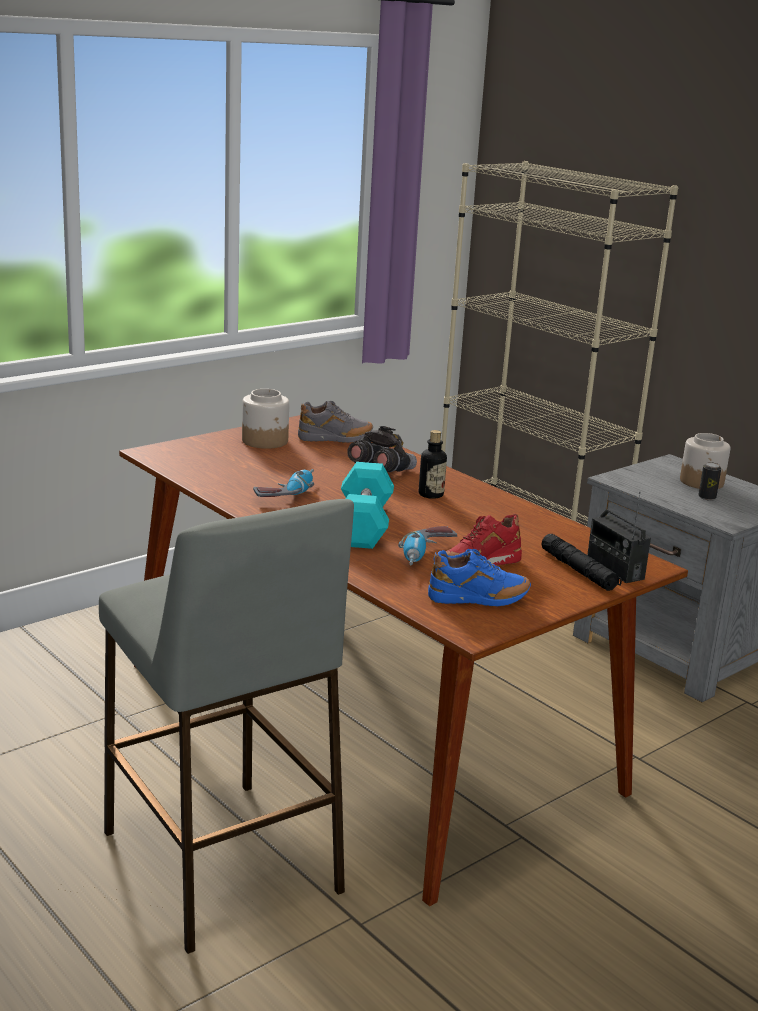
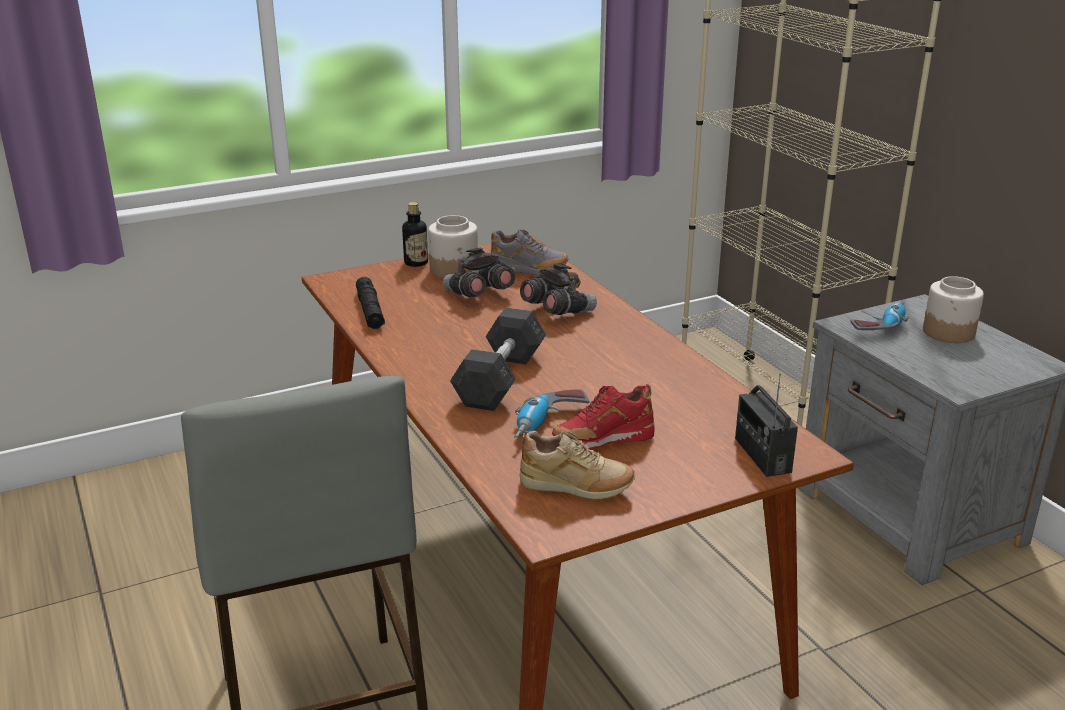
camera: 15 degrees right, 5 degrees up
power drill [253,469,314,497] -> power drill moved to [850,302,909,330]
turquoise dumbbell [341,462,394,549] -> grey dumbbell [450,307,546,411]
bottle [419,430,447,499] -> bottle moved to [402,202,428,267]
blue shoe [428,549,531,607] -> beige shoe [520,431,636,499]
black flashlight [541,534,622,591] -> black flashlight moved to [356,277,385,329]
can [698,462,721,500] -> none
none -> grey binoculars [443,247,515,297]

